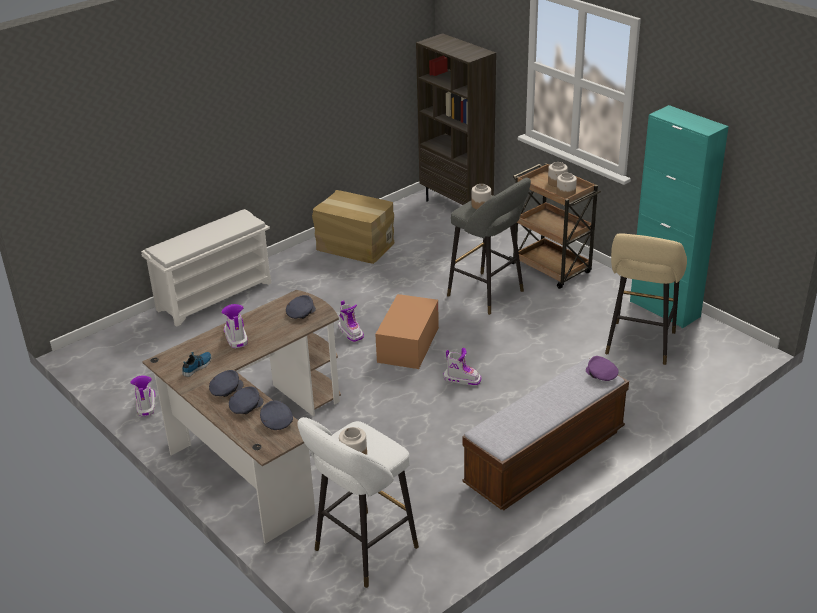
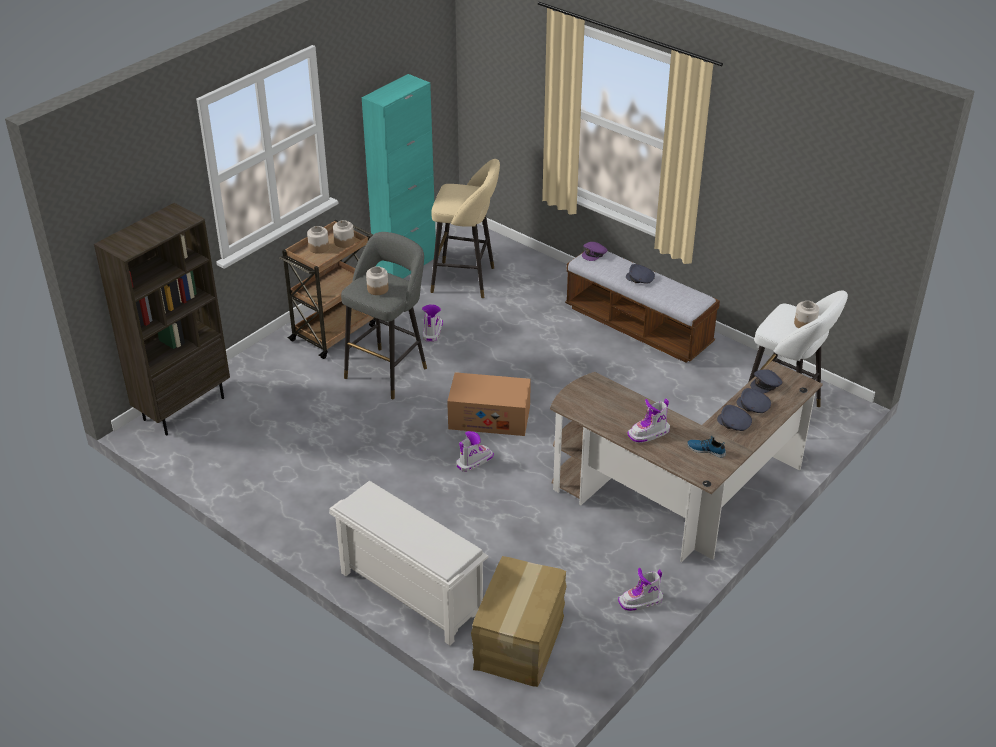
camera: 100 degrees left, 5 degrees up
grey cap [286,295,316,319] -> grey cap moved to [626,264,655,283]
cardboard box [312,190,395,264] -> cardboard box moved to [471,556,567,687]
boot [443,348,481,386] -> boot moved to [422,304,443,342]

